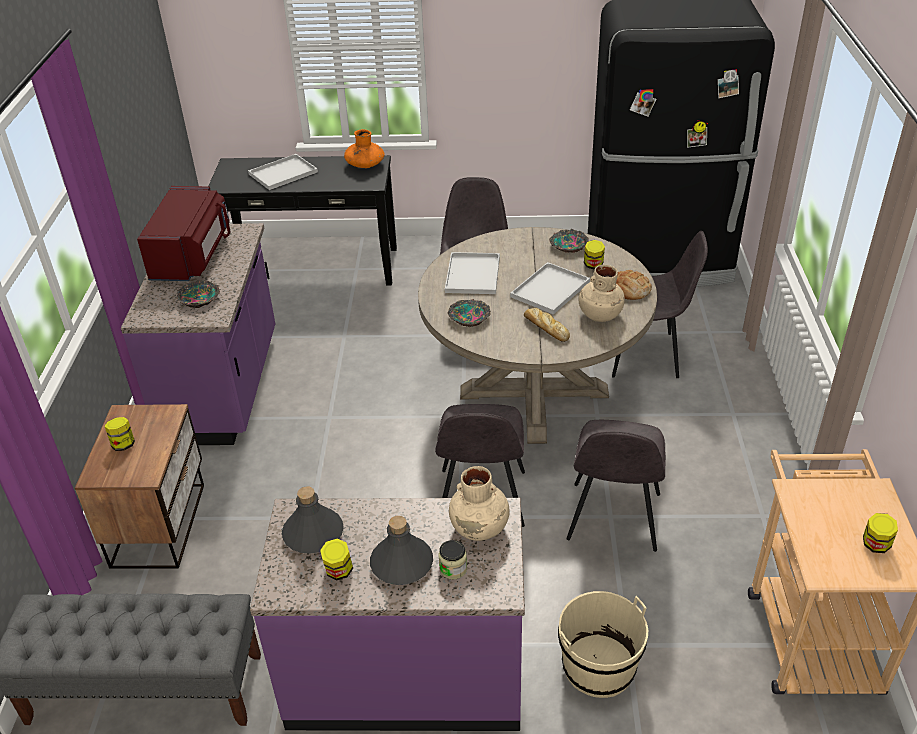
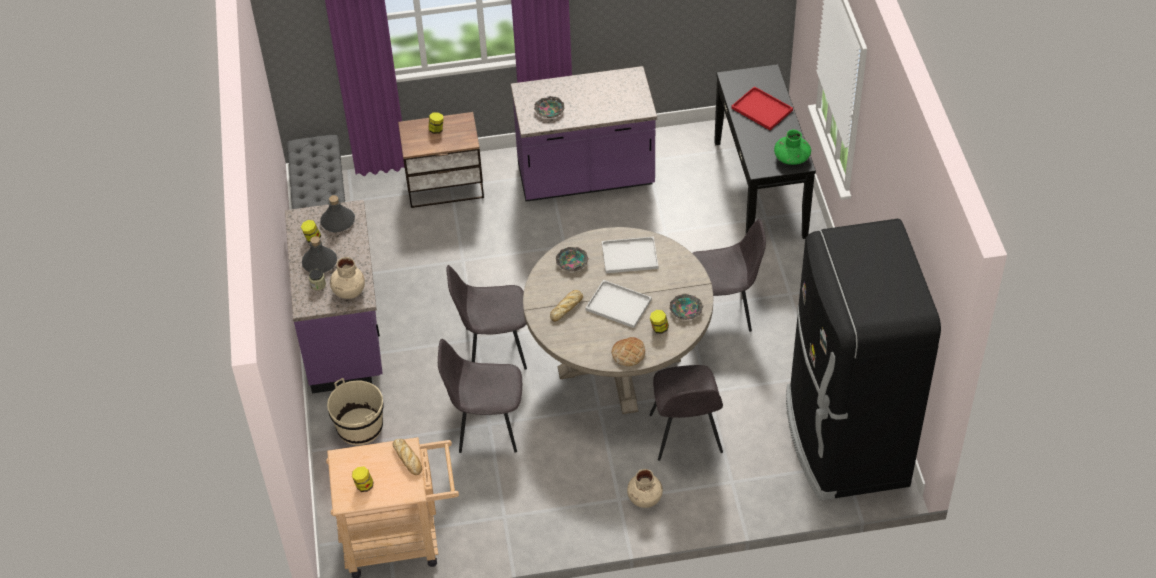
camera: 80 degrees right, 10 degrees up
red microwave [137,186,231,281] -> none
white tray [248,154,318,190] -> red tray [731,86,793,130]
orange vase [344,129,385,168] -> green vase [774,130,811,165]
beige vase [579,265,625,322] -> beige vase moved to [627,469,663,508]
none -> bread [393,439,422,475]

